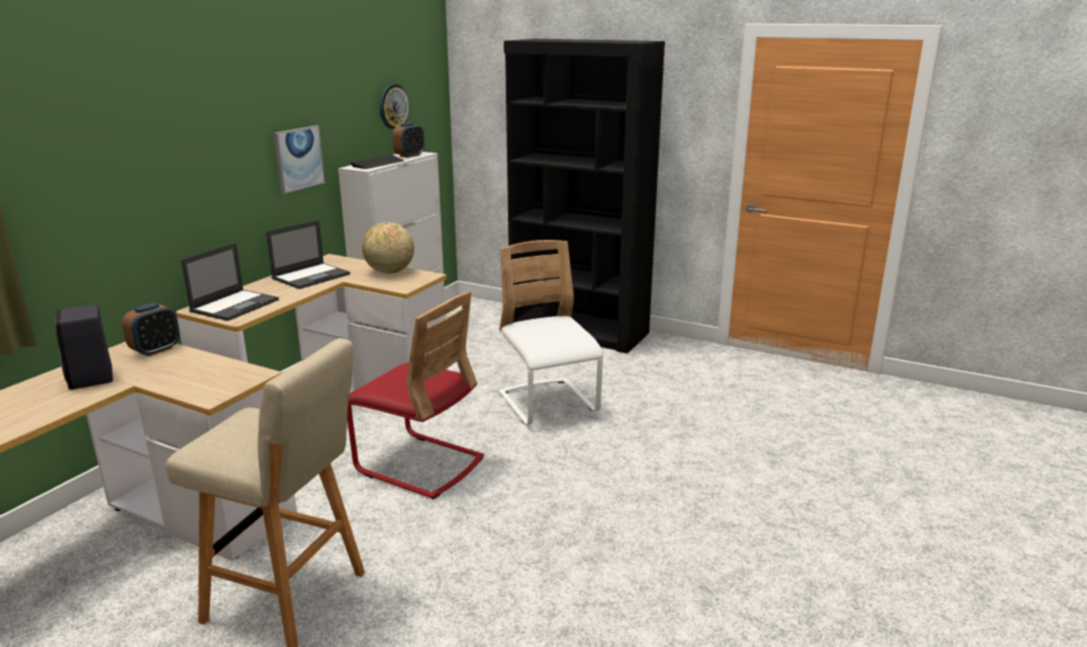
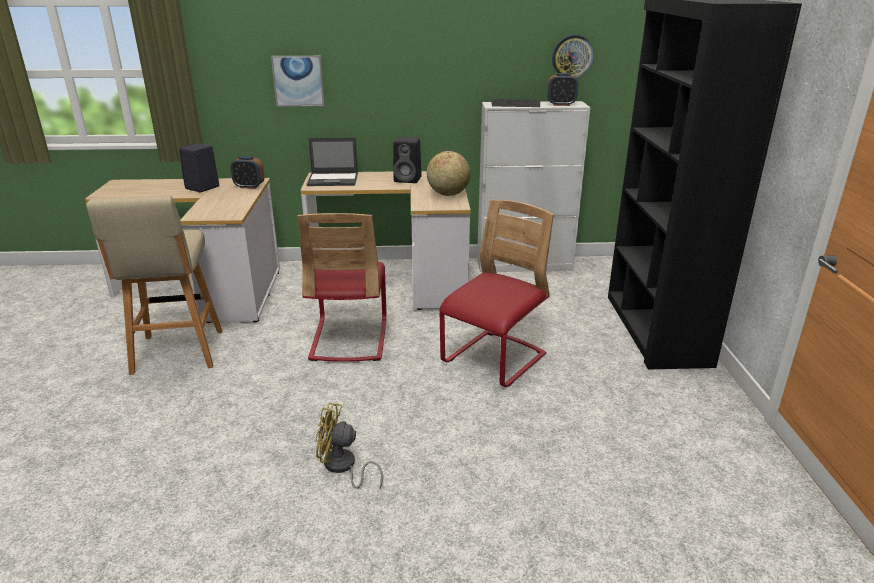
camera: 60 degrees right, 5 degrees up
laptop [266,220,350,289] -> black speaker [393,137,421,183]
picture [273,125,325,194] -> picture moved to [271,56,325,107]
white chair [499,240,603,425] -> red chair [439,200,554,387]
none -> yellow fan [315,403,383,489]

